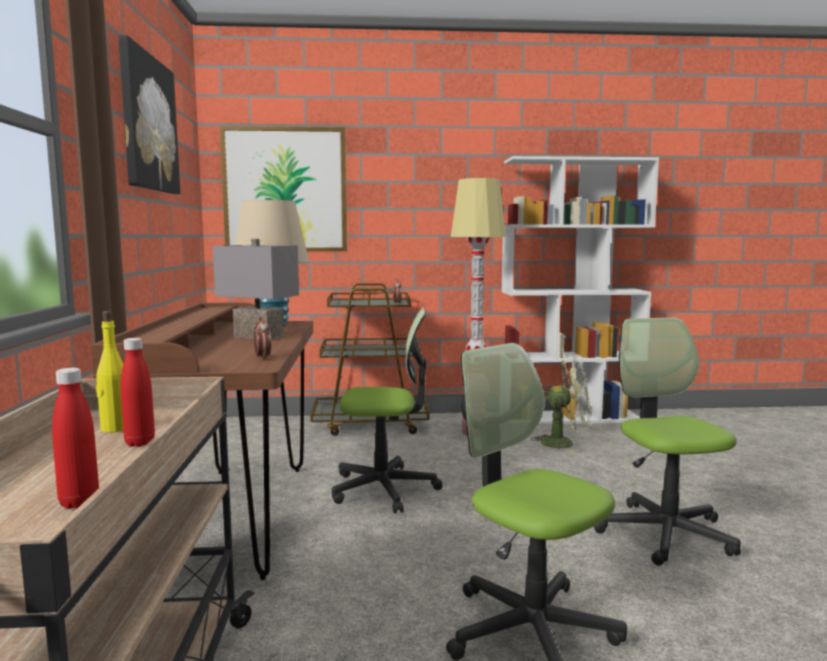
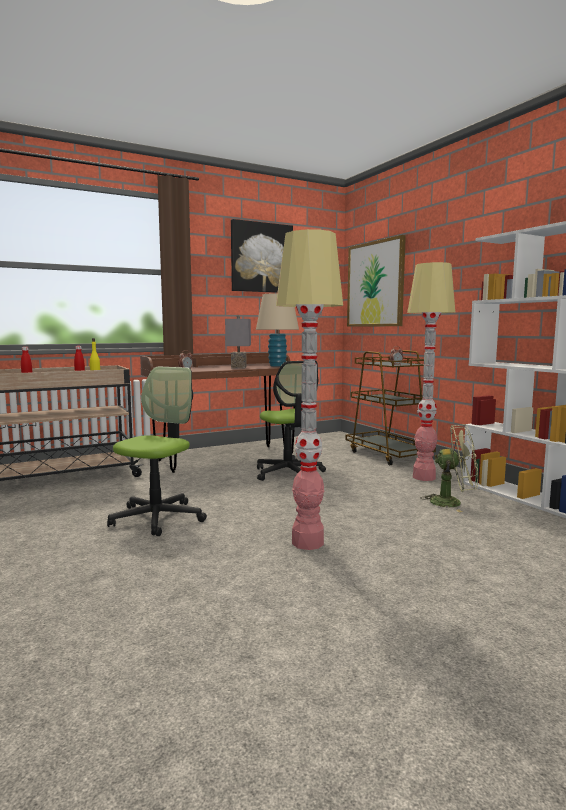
camera: 65 degrees right, 0 degrees up
green fan [530,359,591,453] -> green fan turned 60 degrees counterclockwise [420,424,478,512]
office chair [594,317,741,566] -> floor lamp [276,229,343,550]

